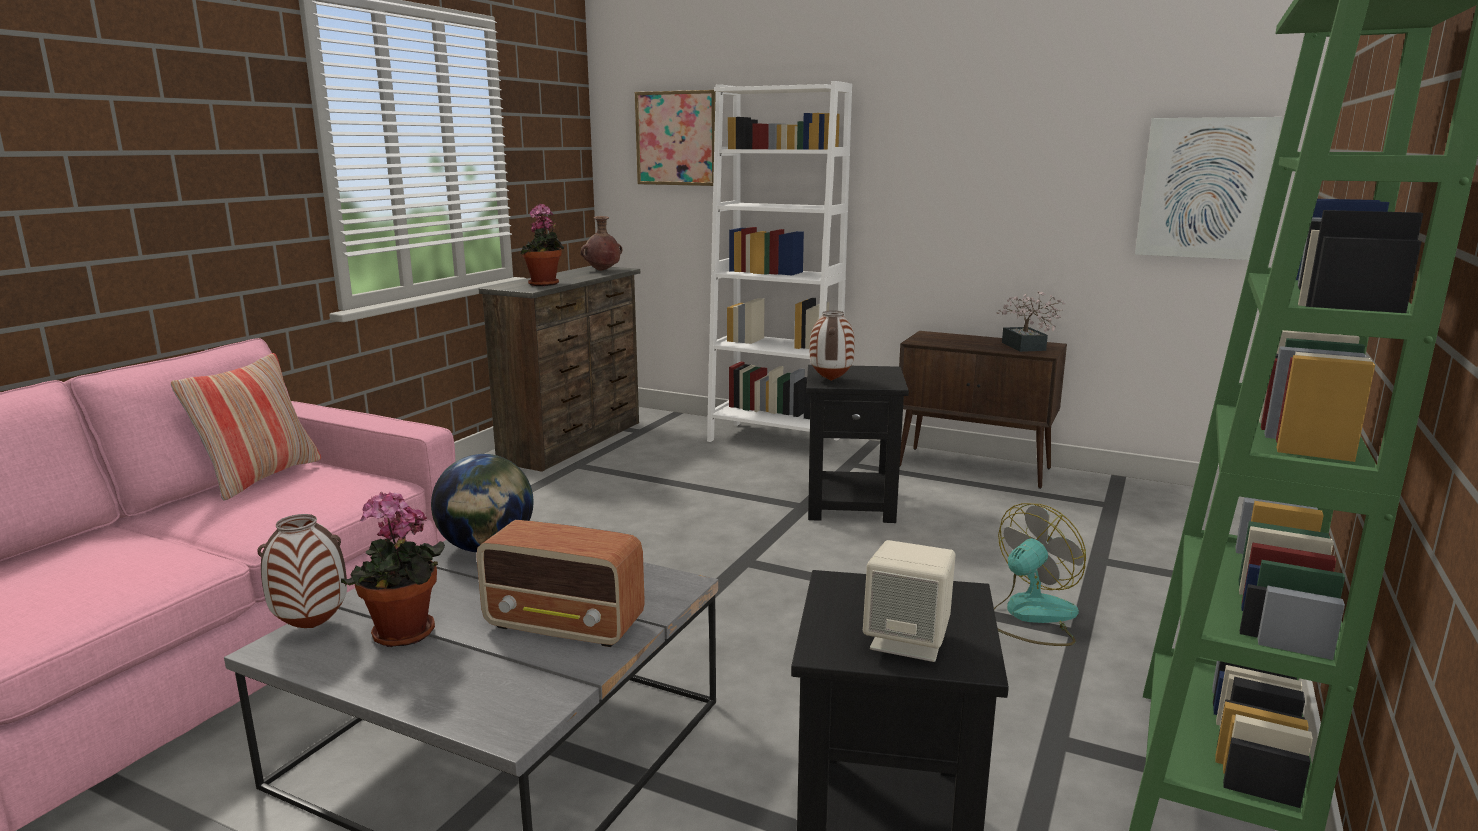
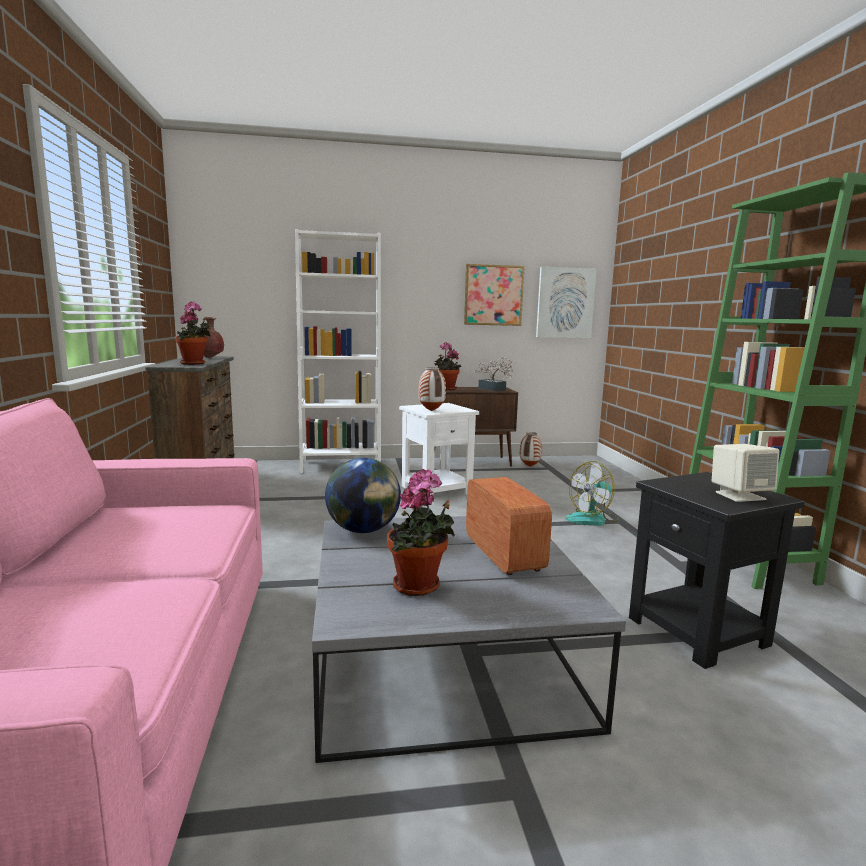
camera: 35 degrees left, 5 degrees down
pillow [171,353,321,501] -> none
vase [257,514,347,628] -> vase moved to [519,432,542,467]
radio [476,520,645,647] -> radio turned 90 degrees counterclockwise [466,477,552,575]
picture [635,90,716,186] -> picture moved to [464,264,525,326]
black side table [806,365,909,523] -> white side table [399,403,479,498]
fan [994,503,1086,646] -> fan turned 135 degrees counterclockwise [565,461,619,526]
none -> potted plant [435,342,462,390]

